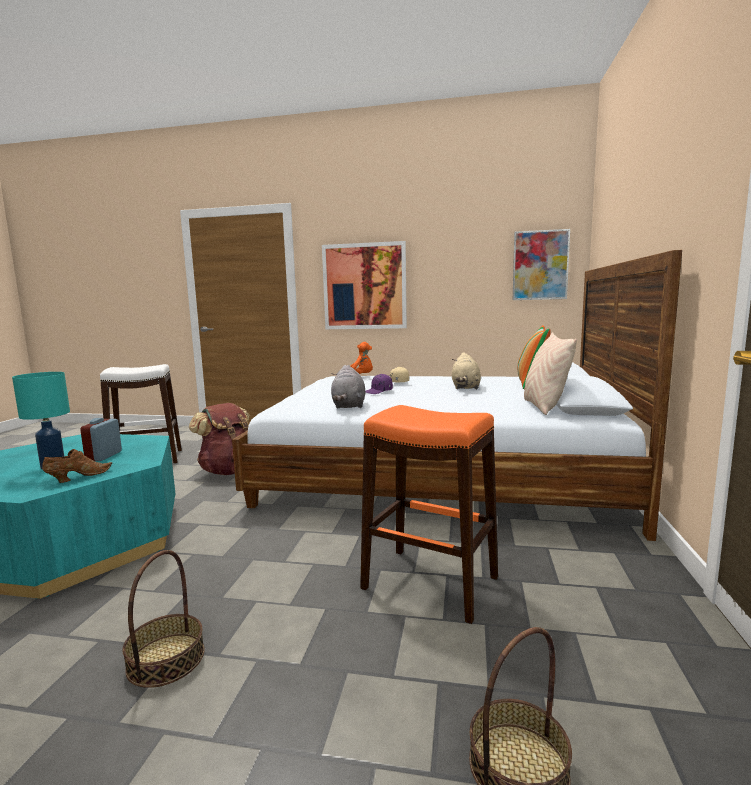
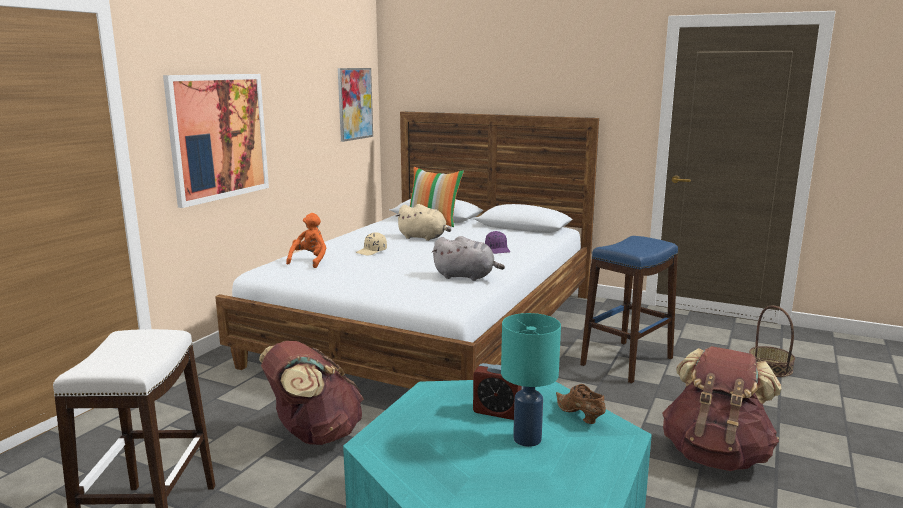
camera: 75 degrees left, 5 degrees up
basket [122,550,205,688] -> brown backpack [662,346,781,471]
orange stool [360,405,498,624] -> blue stool [580,236,678,383]
purple cap [365,374,393,394] -> purple cap moved to [485,231,510,254]
beige pillow [524,332,577,415] -> none

